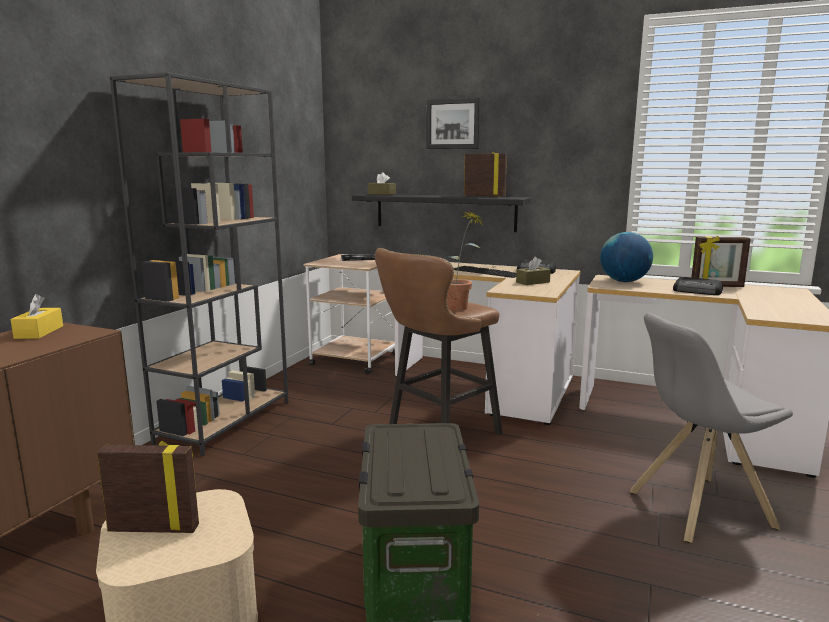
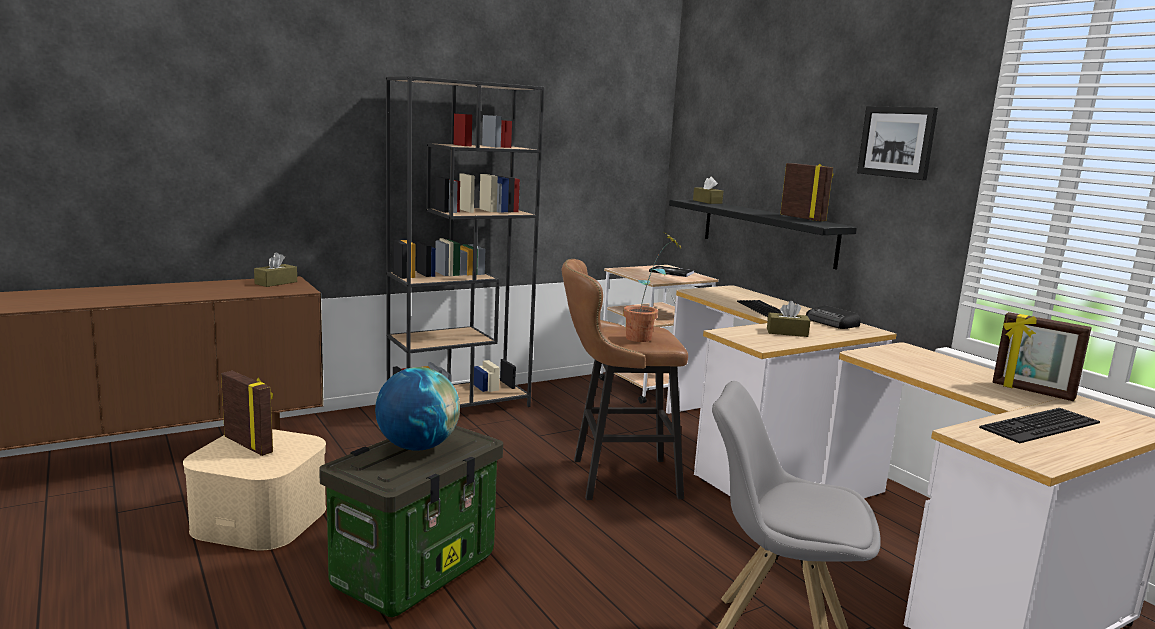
camera: 35 degrees right, 0 degrees up
yellow tissue box [11,294,63,339] -> brown tissue box [254,252,297,287]
picture [426,98,480,149] -> picture moved to [857,106,938,180]
globe [600,232,653,282] -> globe moved to [375,367,460,451]
radio [673,277,723,295] -> none
none -> keyboard [979,408,1100,443]

